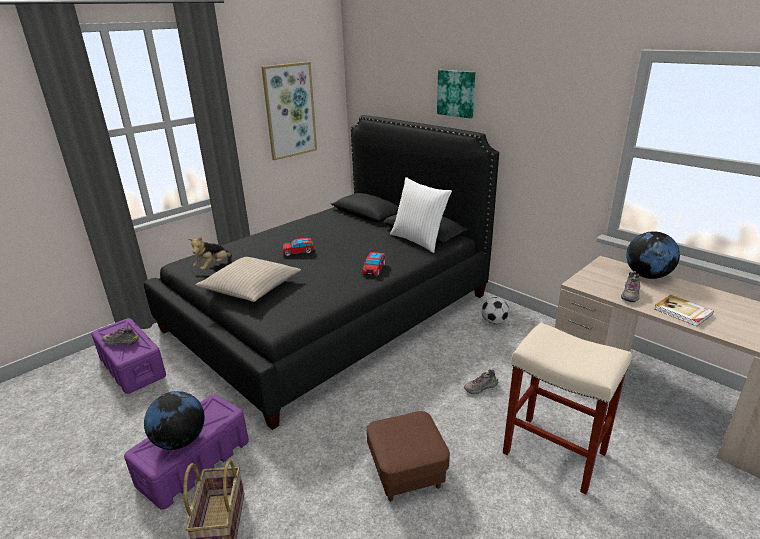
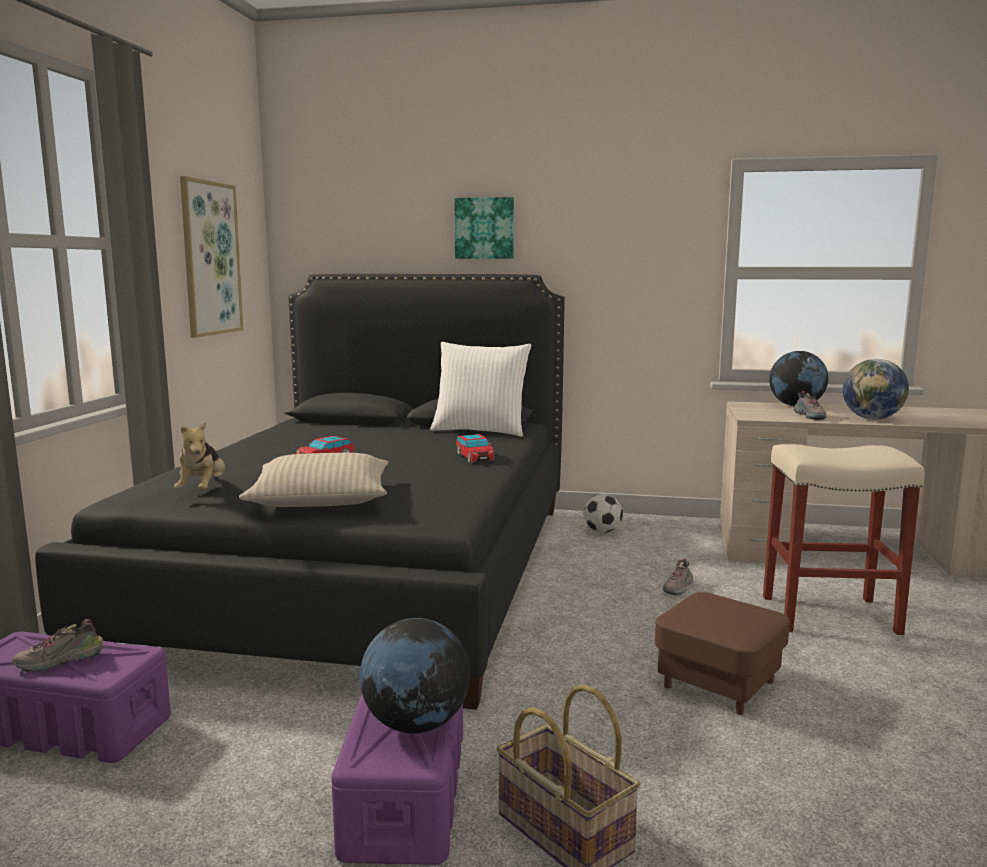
camera: 35 degrees left, 15 degrees down
book [654,295,714,327] -> globe [843,359,909,420]

